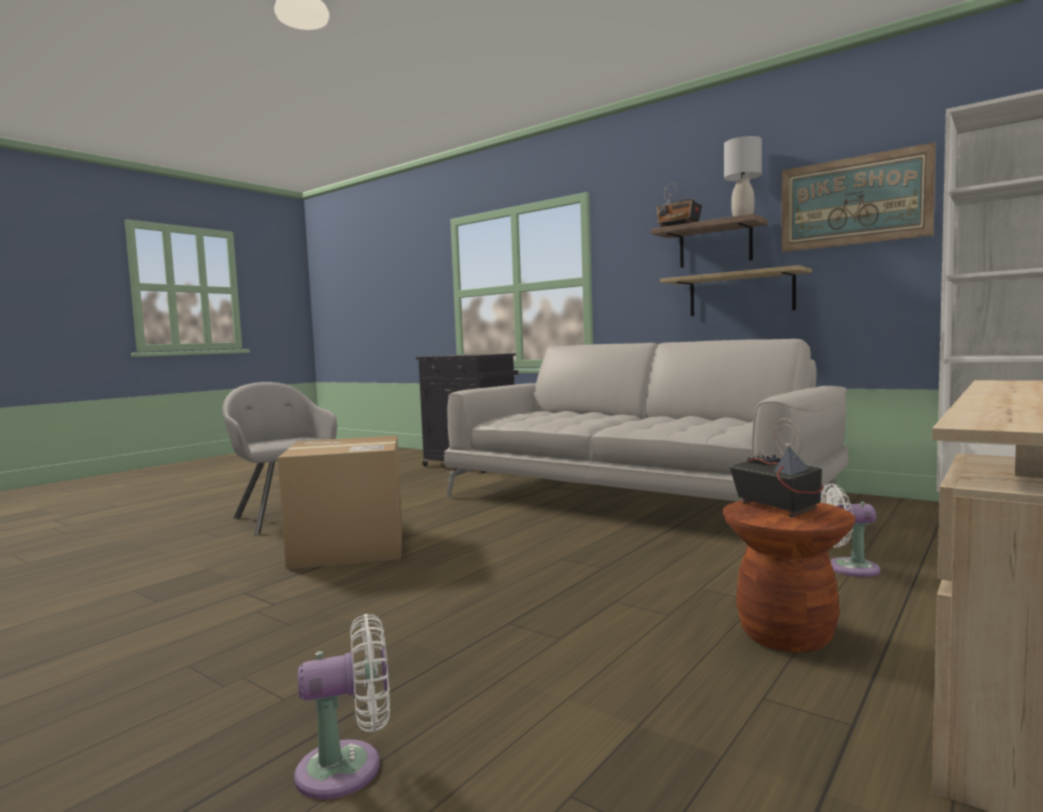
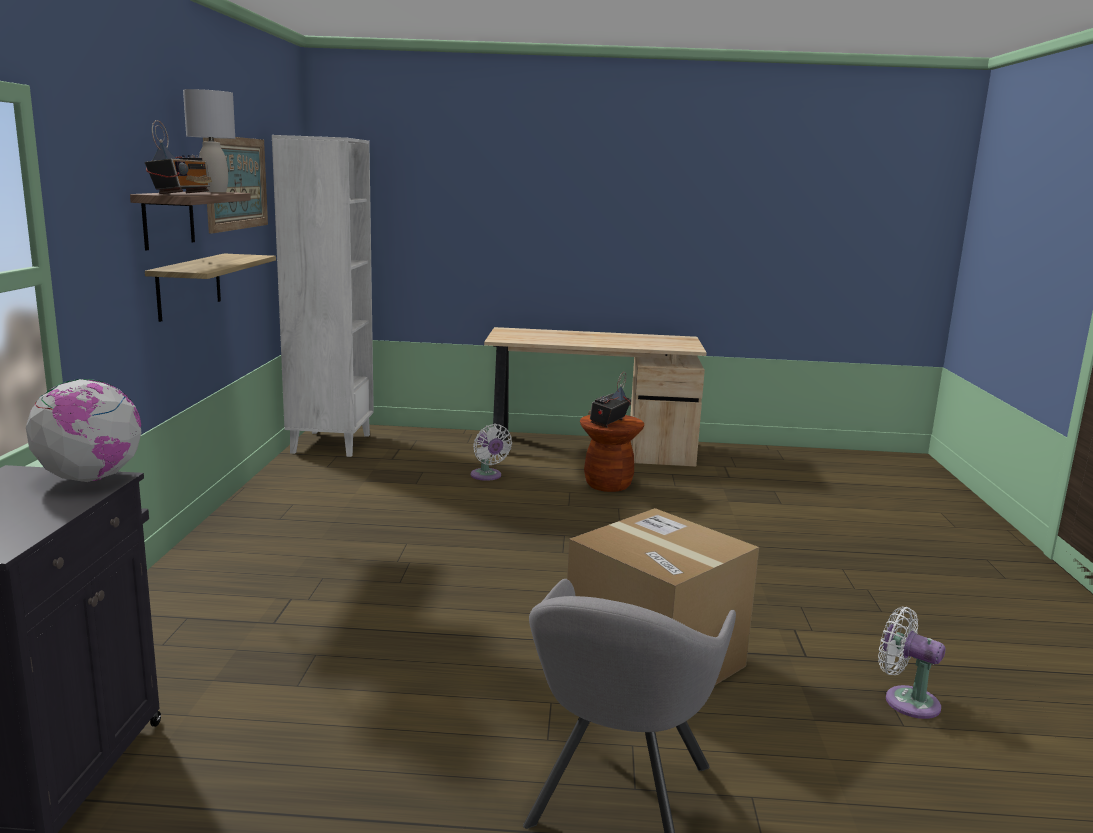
camera: 125 degrees left, 10 degrees up
white fan [294,614,390,799] -> white fan moved to [878,607,946,719]
grey sofa [444,339,849,501] -> none
none -> globe [26,379,142,482]

